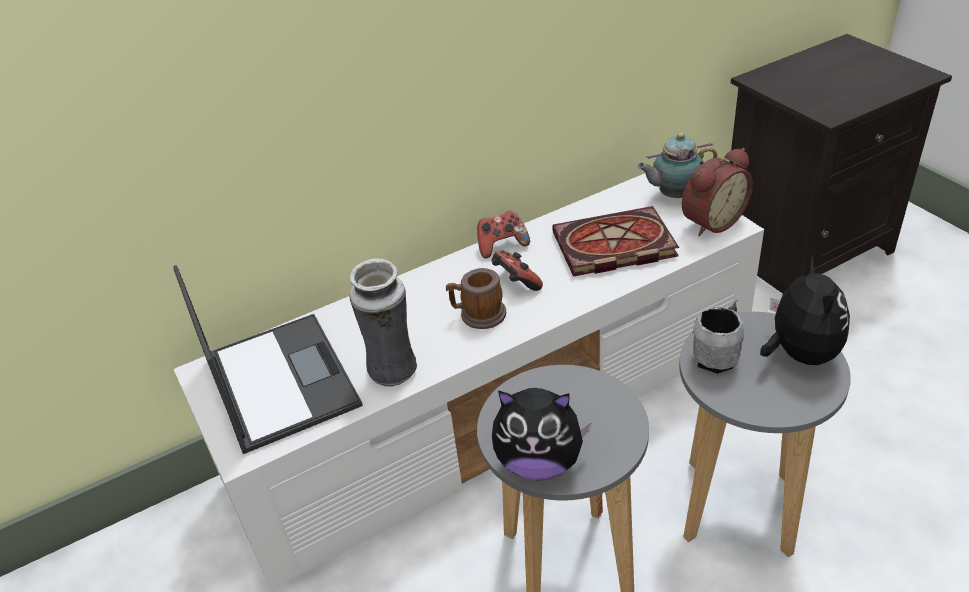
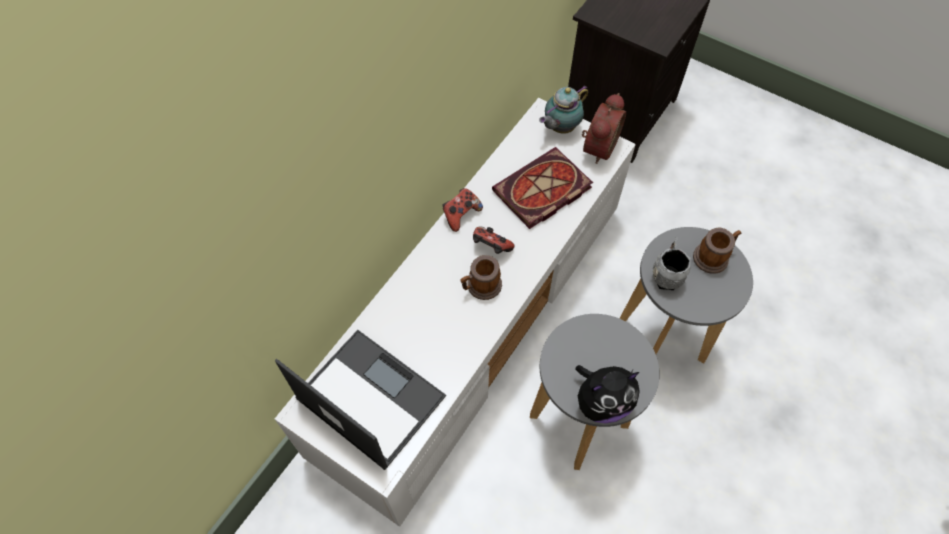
camera: 30 degrees left, 20 degrees up
vase [350,258,417,387] -> none
plush toy [760,256,850,365] -> mug [693,227,742,274]

